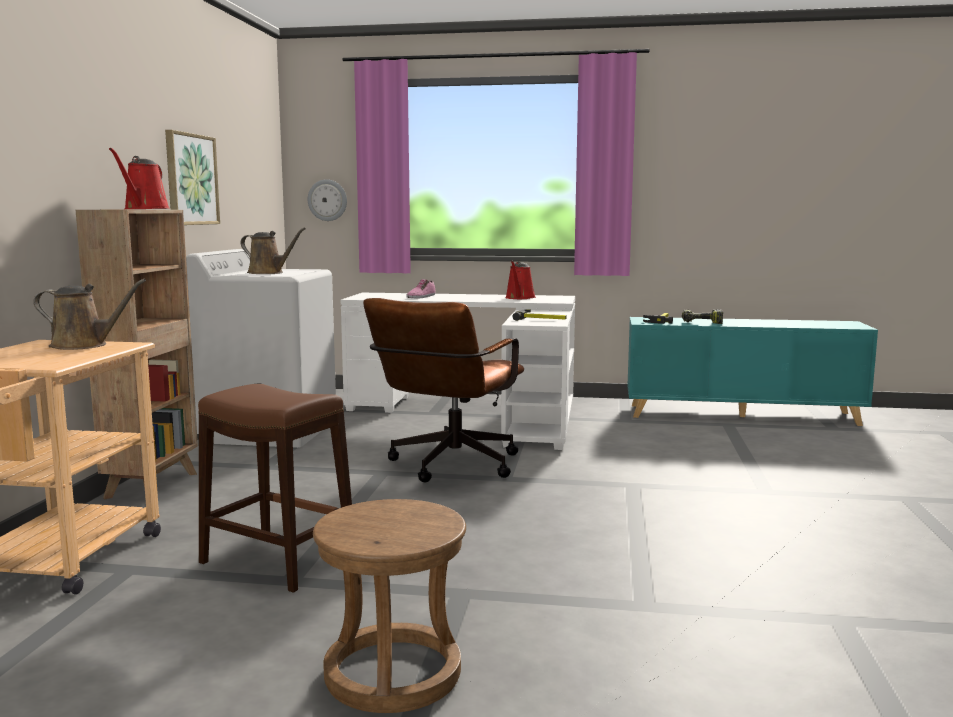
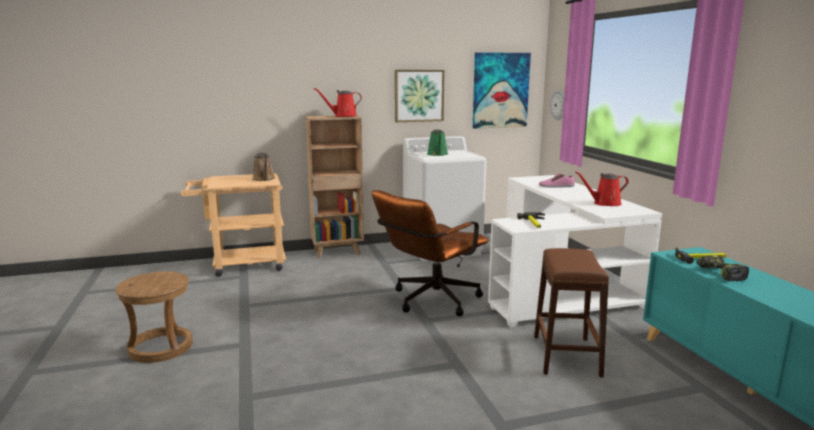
camera: 65 degrees right, 5 degrees up
brown stool [198,384,352,593] -> brown stool moved to [534,248,609,377]
brown watering can [241,227,306,274] -> green watering can [427,129,448,156]
brown office chair [363,298,524,482] -> brown office chair turned 45 degrees counterclockwise [372,190,489,316]
none -> picture [473,52,531,129]

